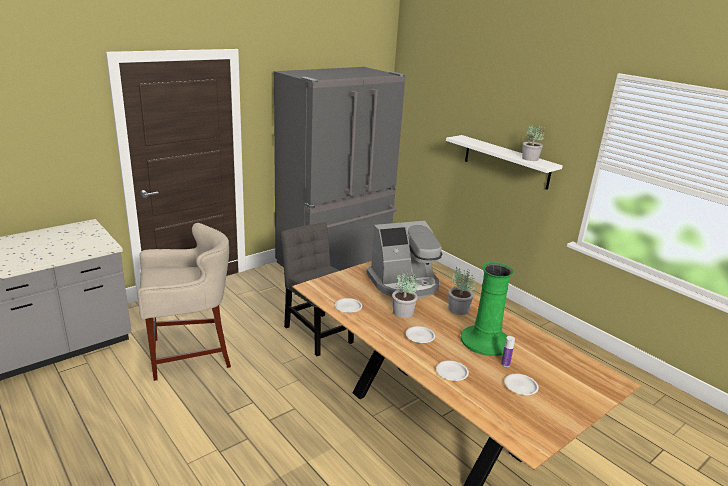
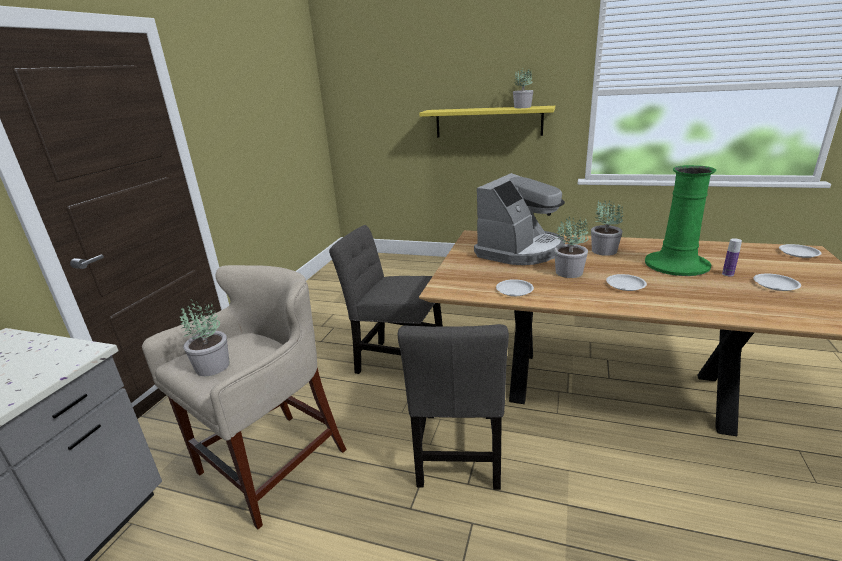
camera: 30 degrees left, 0 degrees up
grey fridge [274,67,406,271] -> none
white plate [436,360,469,381] -> white plate moved to [779,244,822,258]
white shelf [446,135,563,190] -> yellow shelf [419,106,555,138]
none -> potted plant [179,299,229,376]
none -> grey chair [398,324,509,490]

